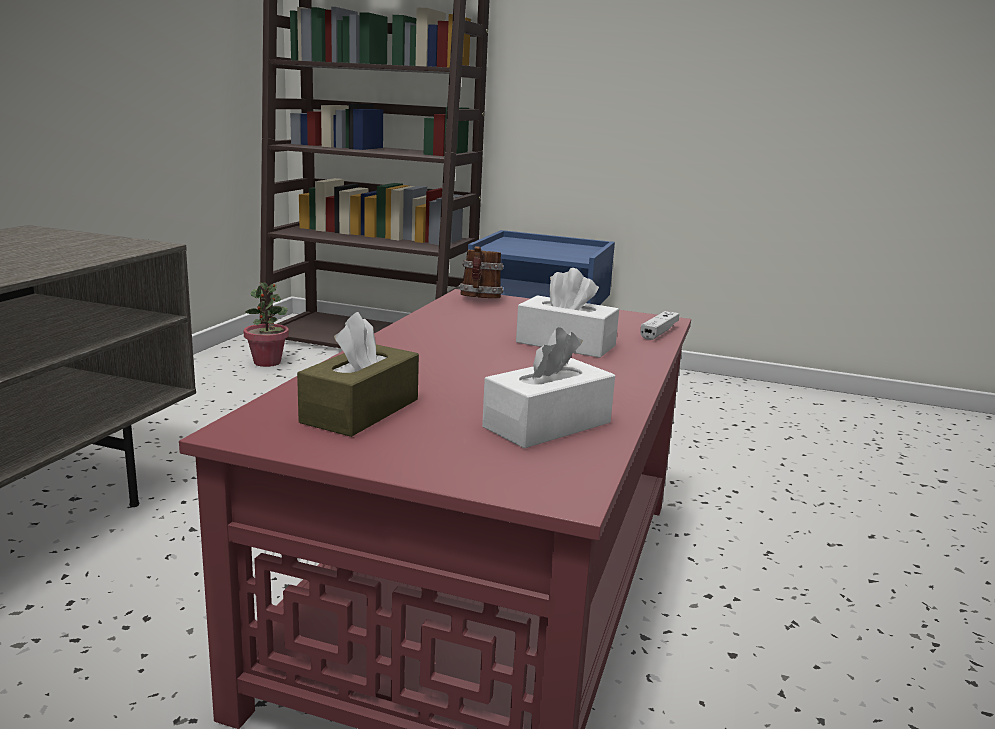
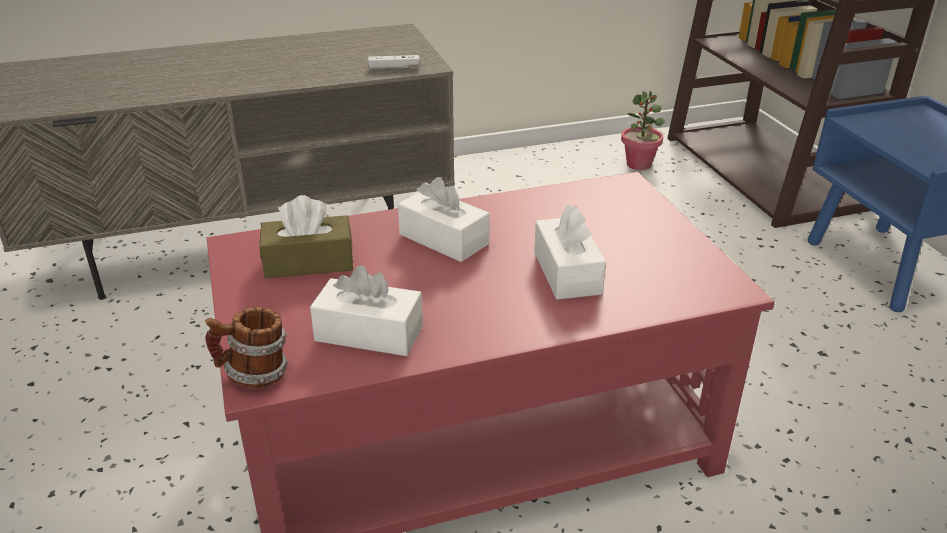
camera: 55 degrees right, 15 degrees up
mug [458,246,504,298] -> mug moved to [205,307,288,388]
white game controller [640,311,679,340] -> white game controller moved to [368,55,420,70]
none -> white tissue box [398,177,490,262]

